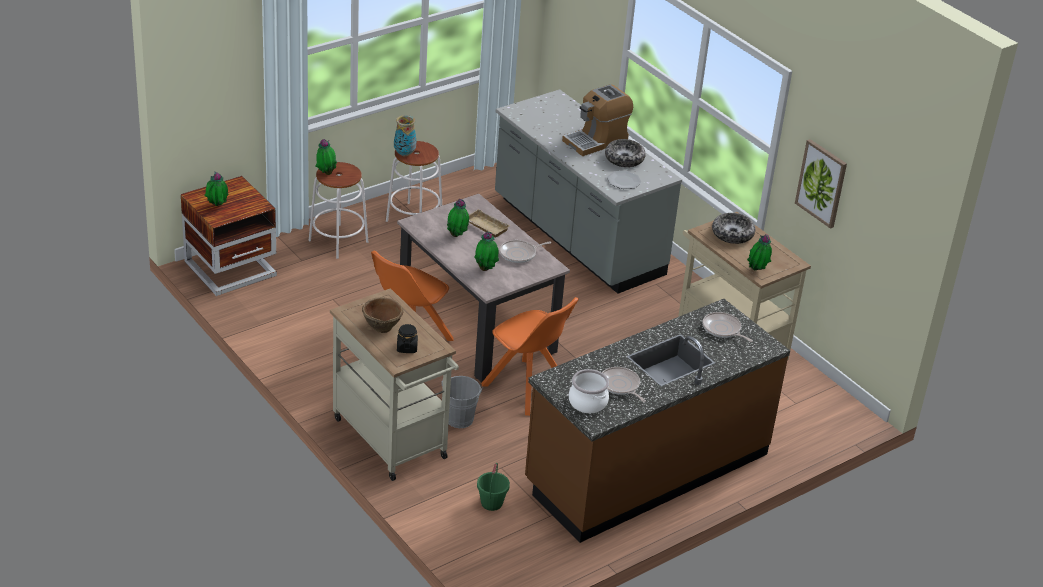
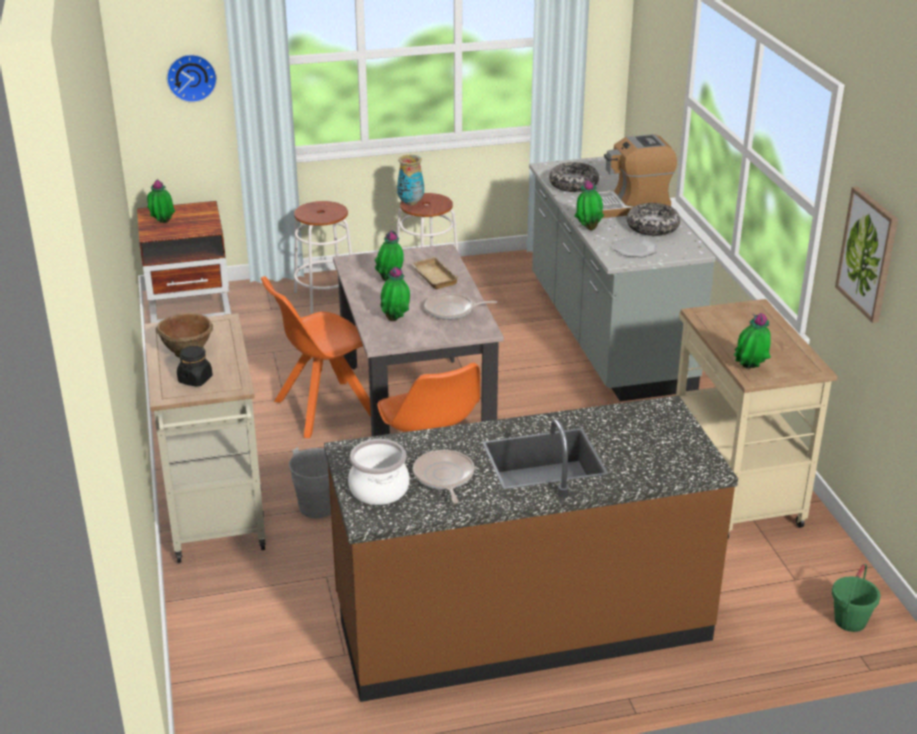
camera: 25 degrees right, 5 degrees down
potted plant [315,139,337,175] -> potted plant moved to [575,180,604,230]
green bucket [477,463,510,511] -> green bucket moved to [832,564,881,632]
frying pan [703,312,753,342] -> none
bowl [712,213,755,244] -> bowl moved to [549,162,599,192]
none -> wall clock [167,54,217,103]

